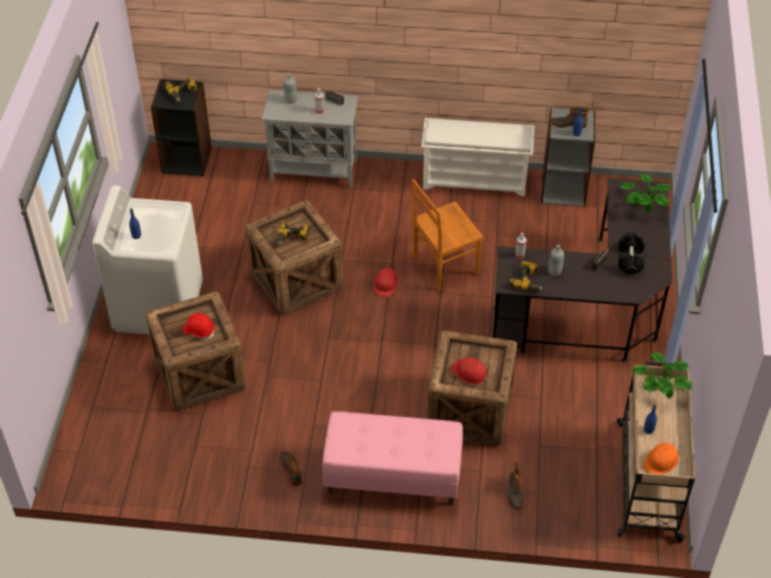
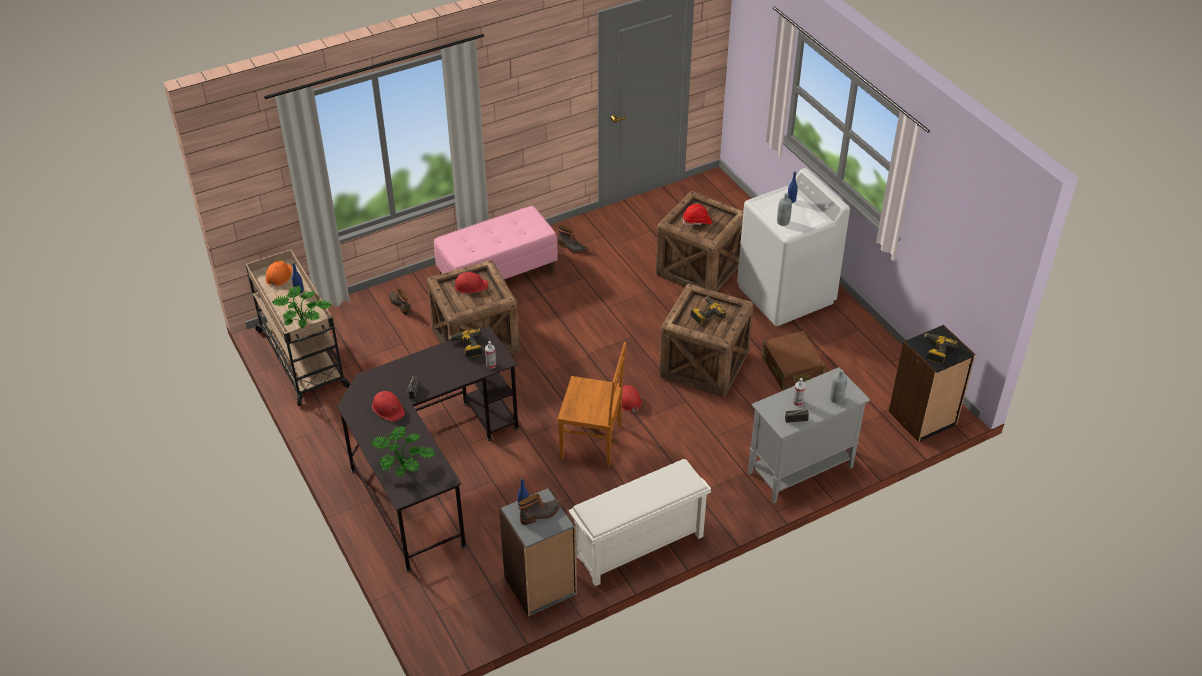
camera: 145 degrees right, 5 degrees down
brown chair [412,179,484,290] -> brown chair turned 75 degrees clockwise [558,342,626,466]
grey bottle [548,244,564,276] -> grey bottle moved to [777,193,792,226]
black dumbbell [618,232,645,274] -> red hard hat [372,391,405,422]
none -> brown suitcase [762,331,826,390]

